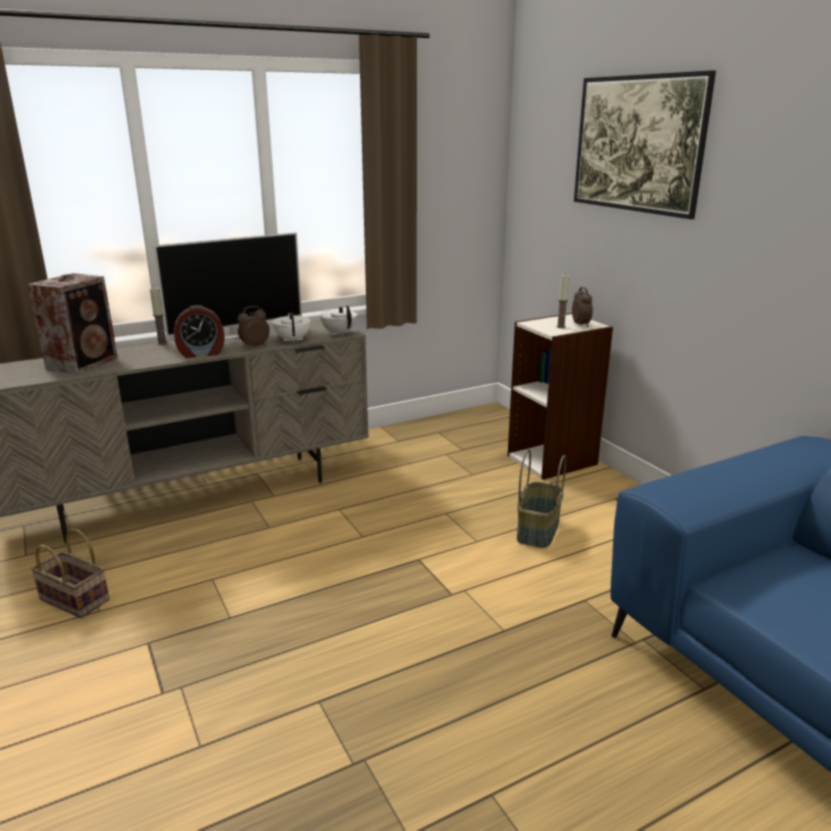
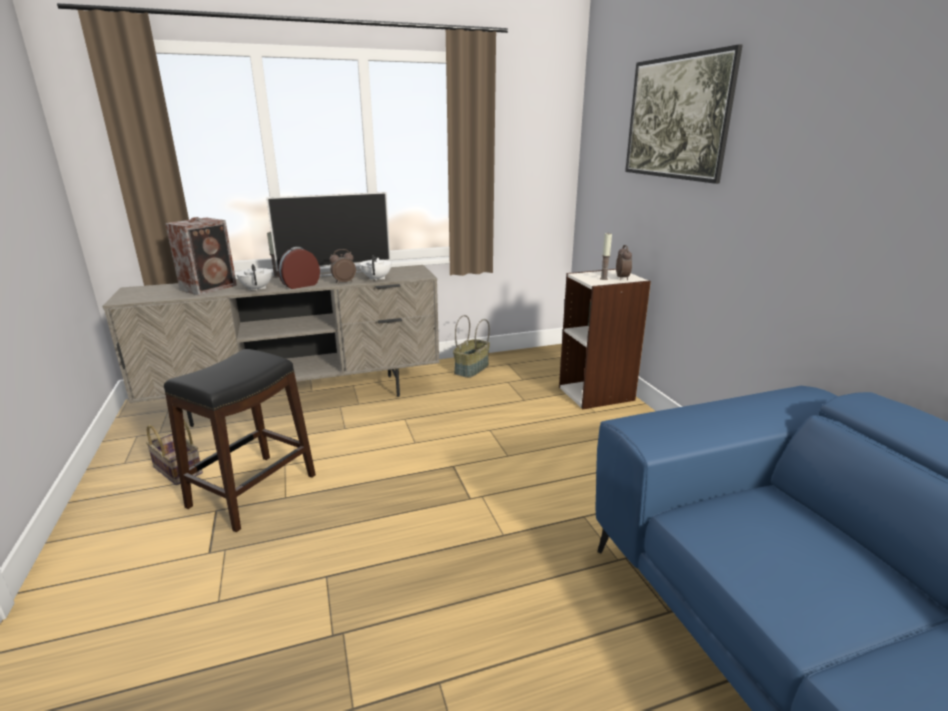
camera: 10 degrees right, 0 degrees up
alarm clock [174,305,225,358] -> alarm clock turned 150 degrees clockwise [278,247,320,289]
white teapot [320,306,357,336] -> white teapot moved to [236,264,272,291]
basket [517,449,566,548] -> basket moved to [453,315,490,378]
none -> black stool [164,349,316,532]

